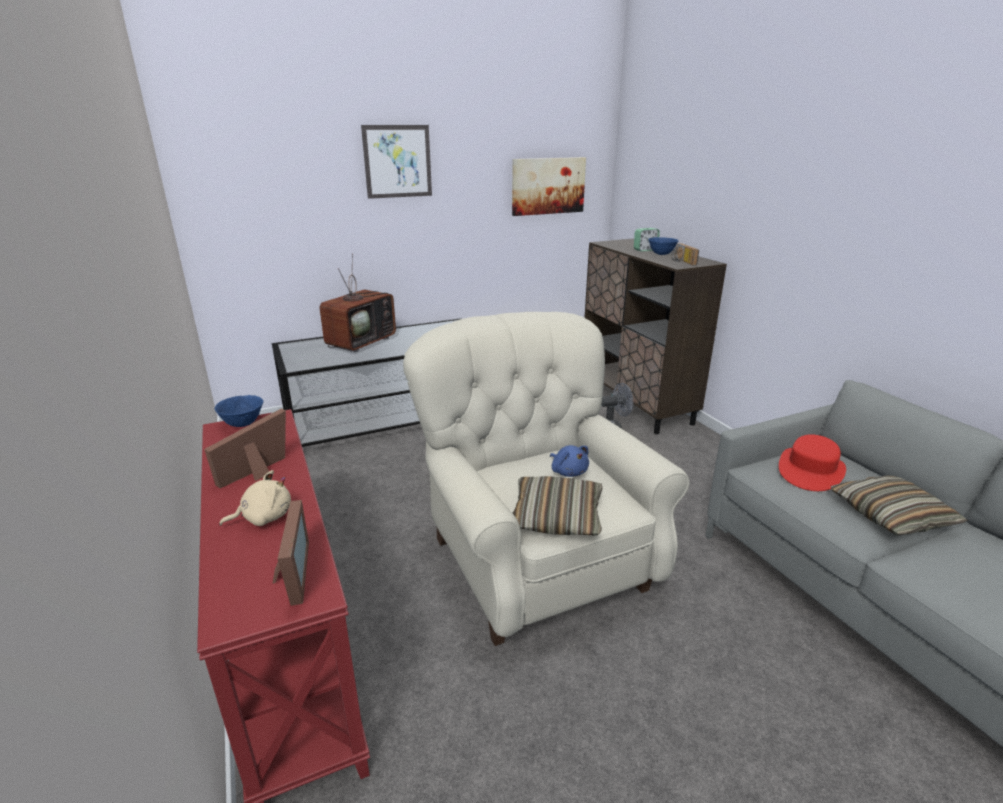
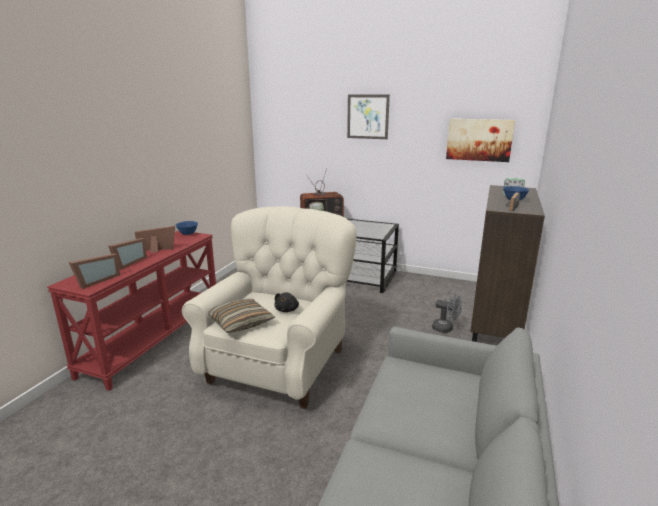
camera: 45 degrees right, 5 degrees down
beige plush toy [219,470,291,526] -> picture frame [108,238,147,270]
blue plush toy [550,445,589,477] -> black plush toy [275,292,299,312]
red hat [779,434,846,491] -> none
pillow [831,475,968,536] -> none

